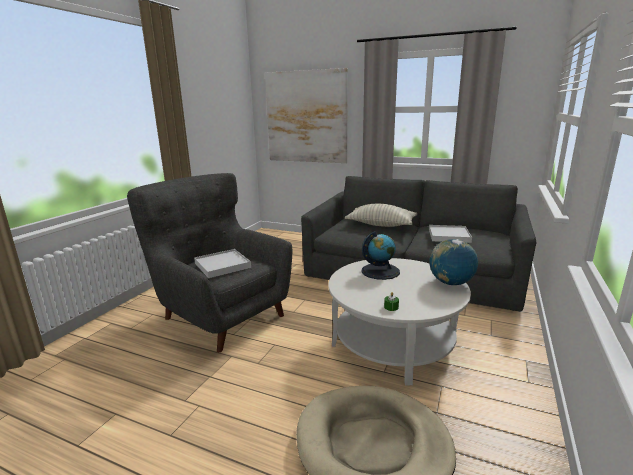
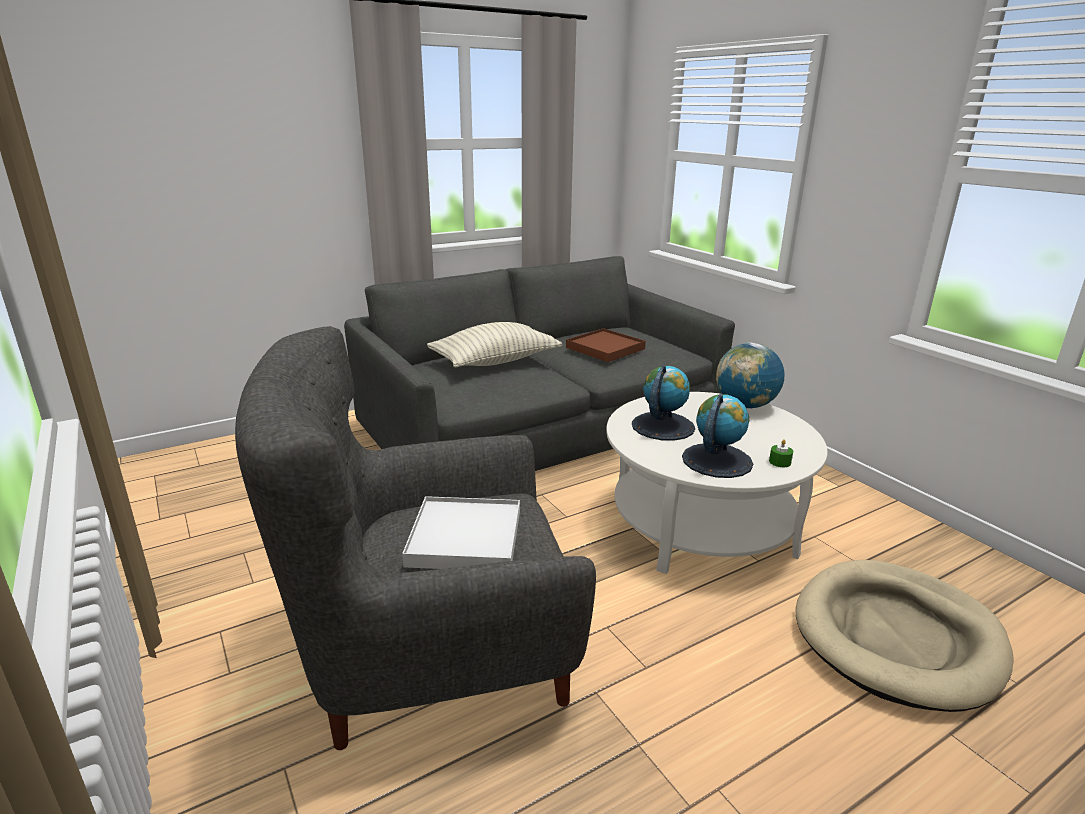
camera: 55 degrees left, 5 degrees up
picture [265,68,348,163] -> none
white tray [429,225,472,243] -> brown tray [566,328,646,362]
none -> globe [682,394,753,478]

